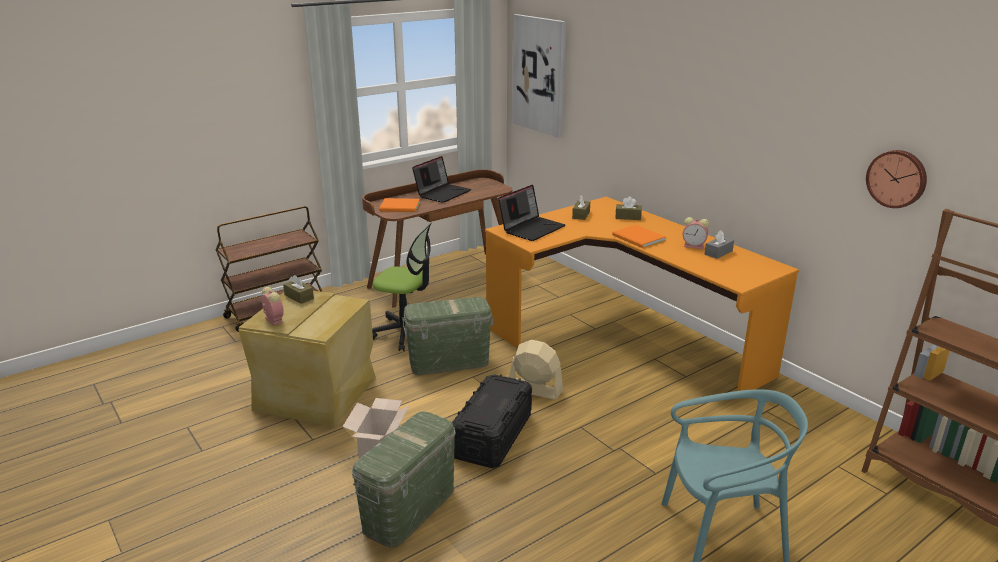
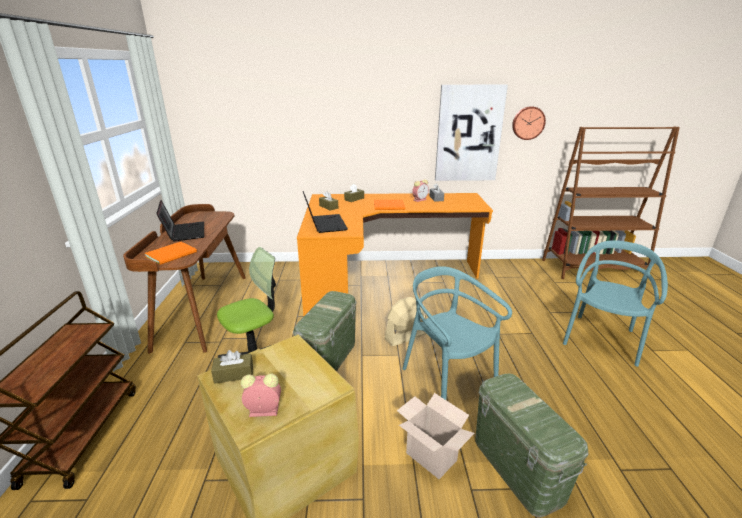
camera: 55 degrees left, 0 degrees up
black storage box [452,374,532,468] -> turquoise chair [402,266,512,400]
picture [512,14,566,138] -> picture moved to [435,85,508,181]

